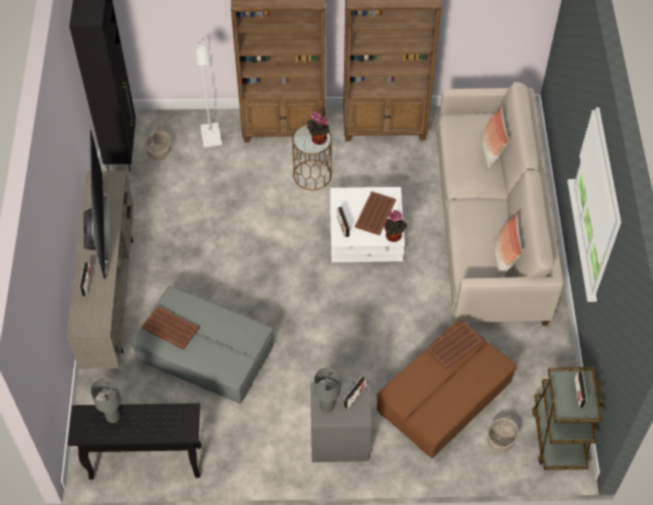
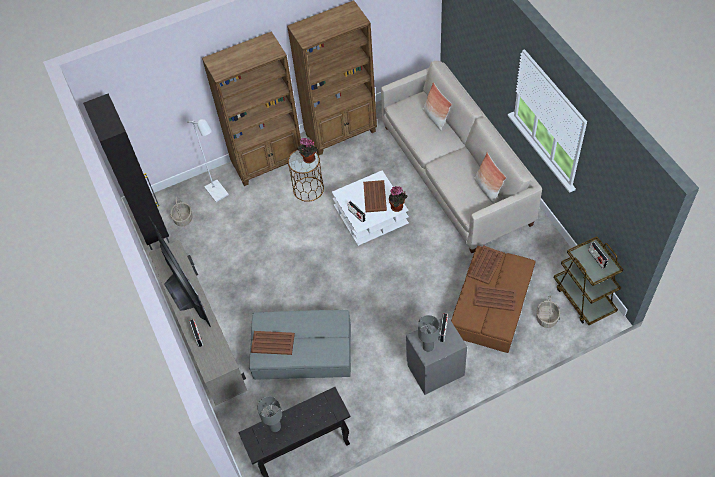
camera: 20 degrees left, 0 degrees up
none -> brown tray [473,285,516,311]

